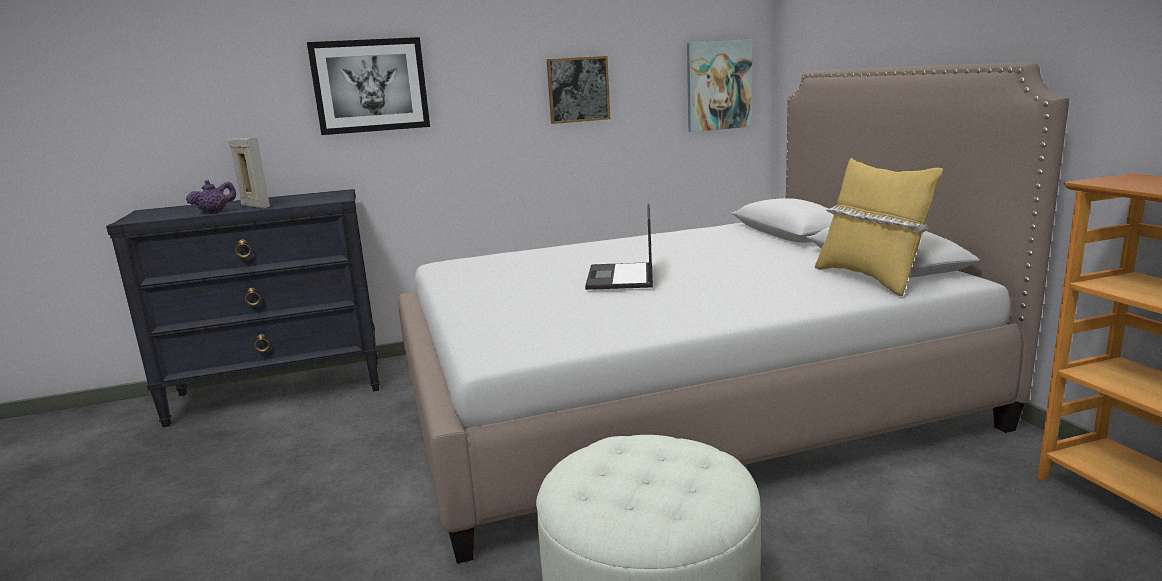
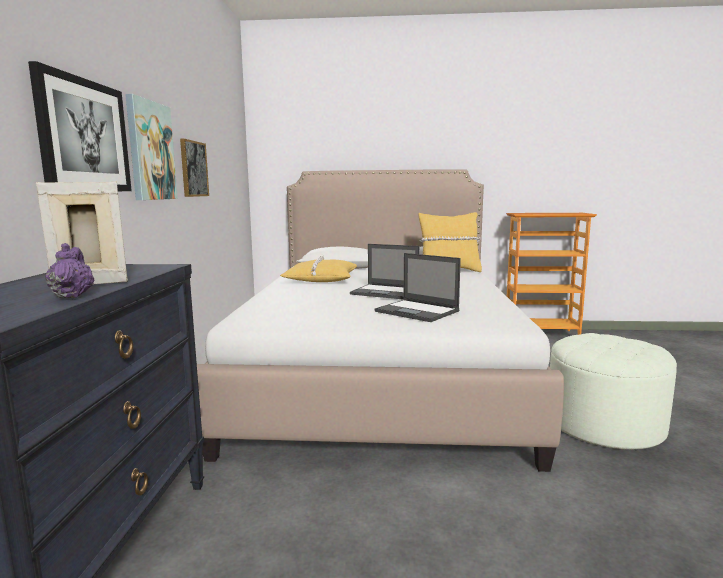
camera: 70 degrees left, 5 degrees down
picture [687,39,752,132] -> picture moved to [125,94,178,200]
none -> yellow pillow [280,255,357,282]
none -> laptop [375,253,461,322]

